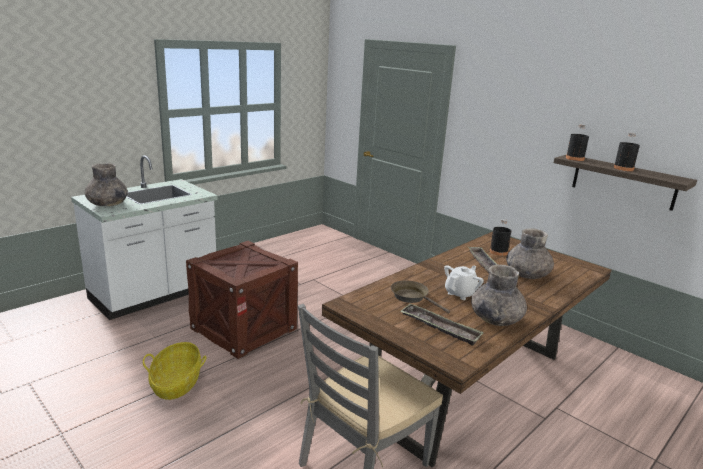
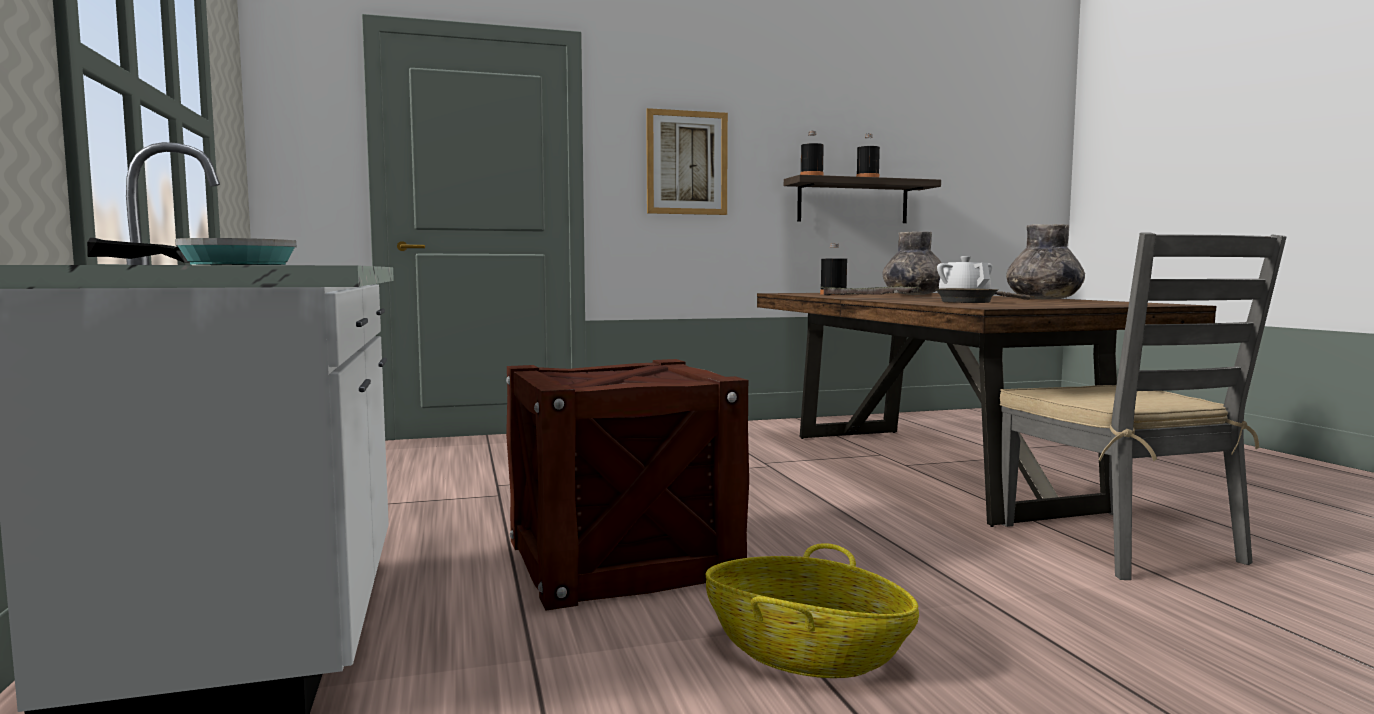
camera: 60 degrees left, 15 degrees down
grey vase [85,163,128,206] -> frying pan [87,238,296,265]
tray [400,304,484,346] -> none
none -> picture [646,108,728,215]

